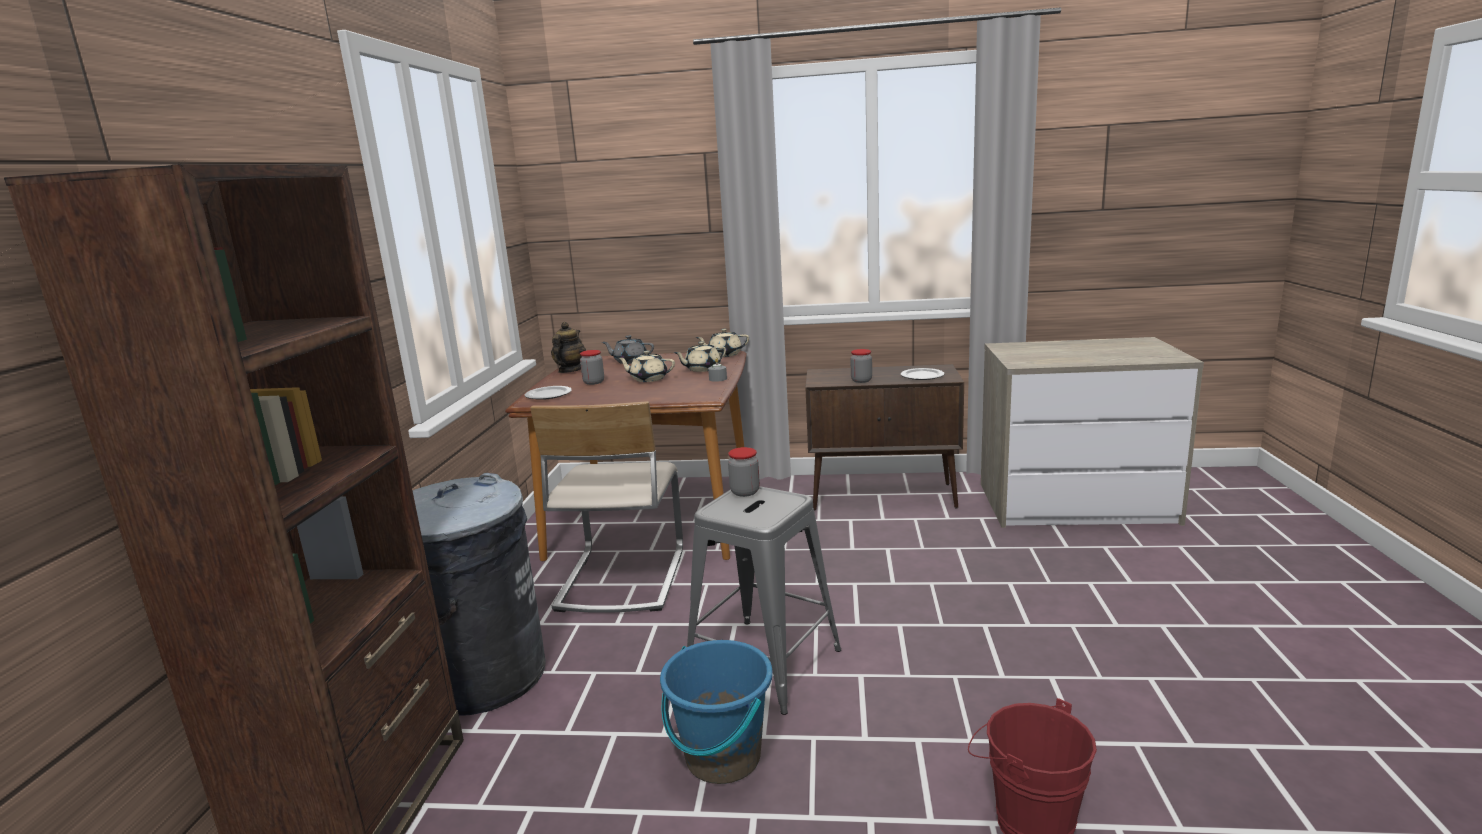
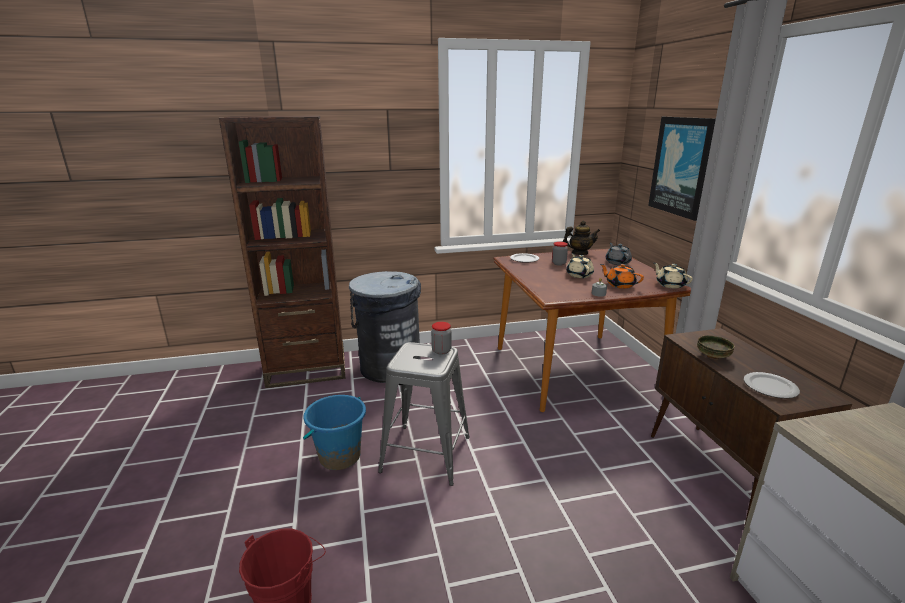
camera: 70 degrees right, 5 degrees up
beige chair [530,401,683,613] -> none
beige teapot [674,341,726,372] -> orange teapot [600,264,644,289]
jar [850,349,872,383] -> bowl [697,335,735,359]
none -> picture [648,117,716,221]

